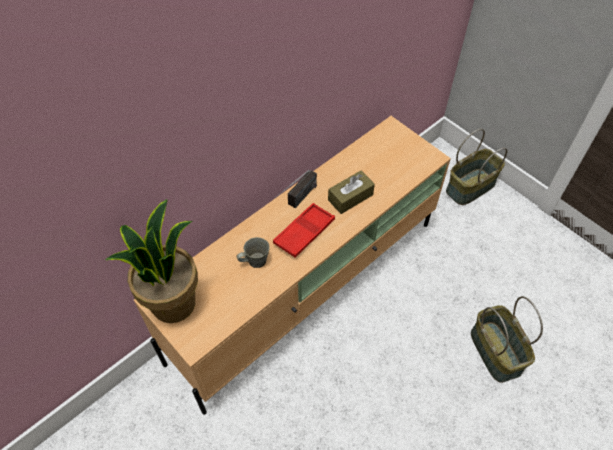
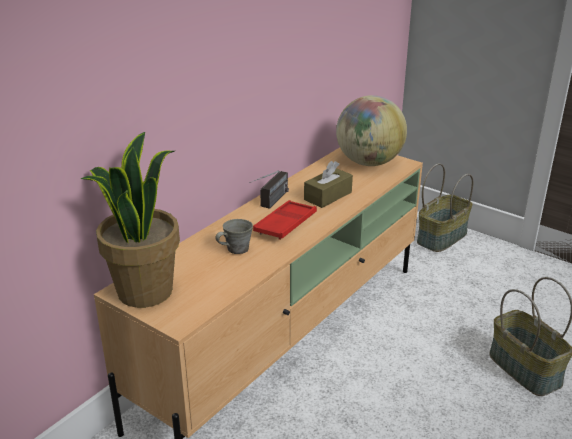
camera: 10 degrees left, 25 degrees down
none -> globe [336,95,407,166]

